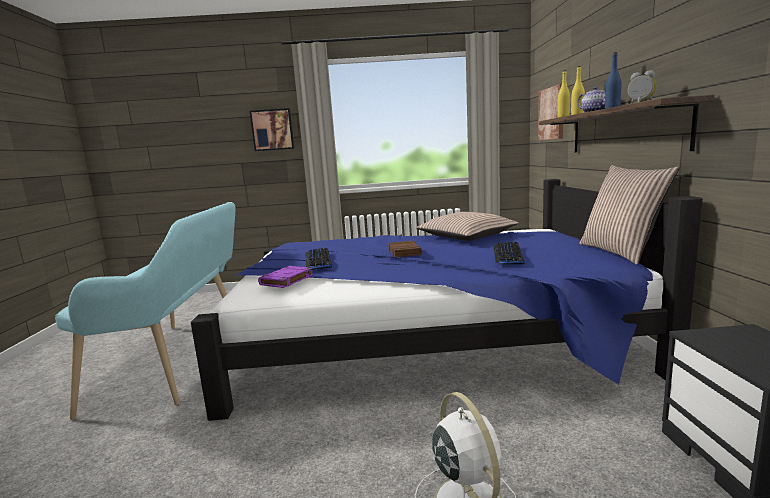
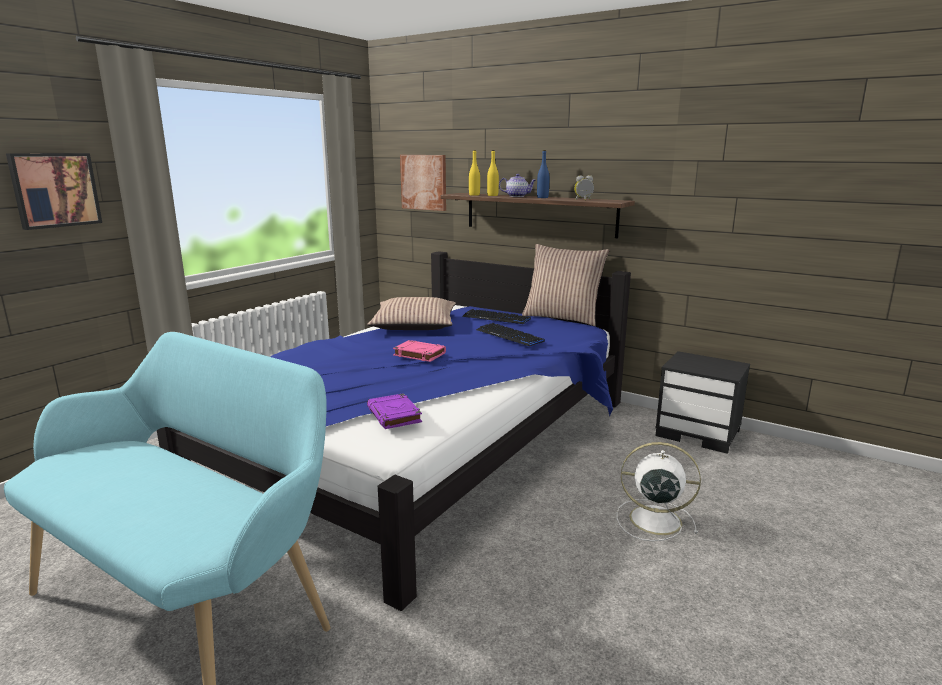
camera: 55 degrees left, 5 degrees up
keyboard [305,248,332,270] -> keyboard moved to [462,309,531,324]
brown book [388,241,422,257] -> pink book [393,340,446,362]

